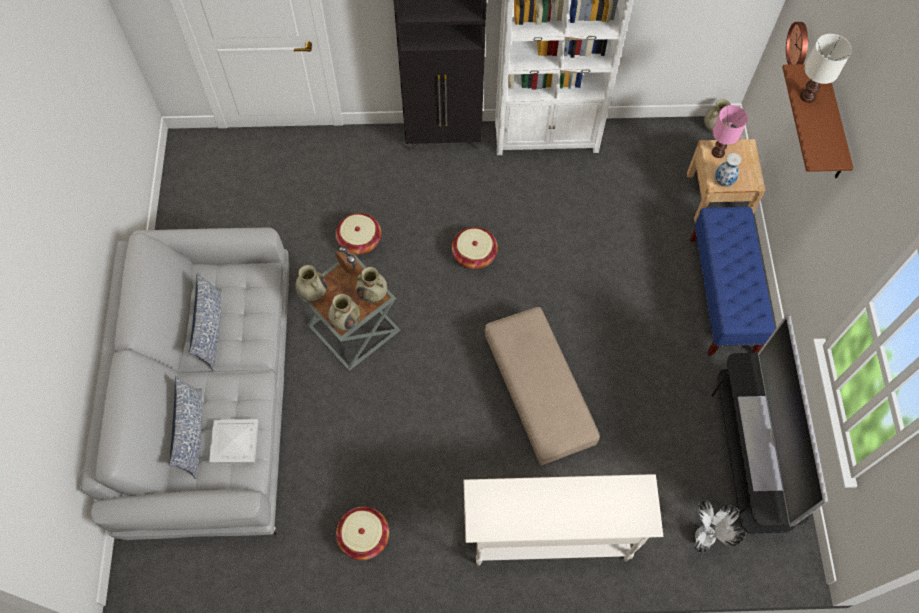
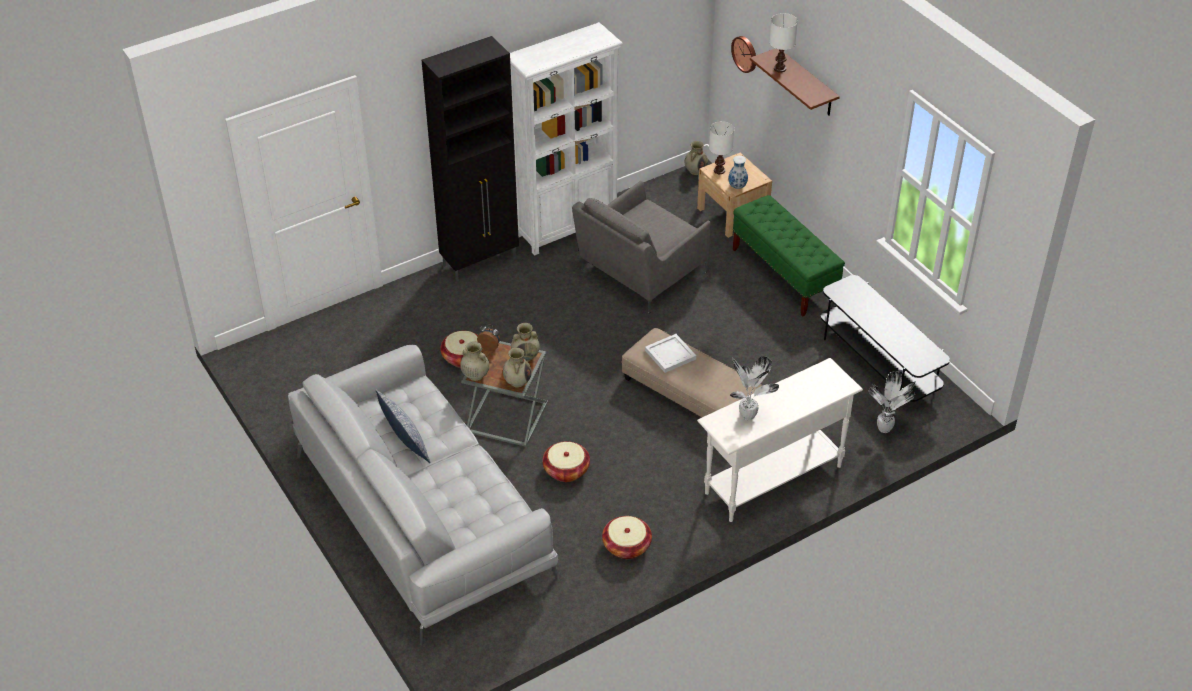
camera: 30 degrees left, 20 degrees down
pillow [169,376,202,479] -> none
white tray [209,419,259,464] -> white tray moved to [645,334,696,373]
basket [452,227,498,269] -> basket moved to [542,441,590,482]
blue bench [690,207,775,356] -> green bench [733,195,845,316]
pink table lamp [712,105,748,158] -> white table lamp [709,121,734,174]
television [738,314,828,527] -> none
none -> grey armchair [572,181,711,313]
none -> potted plant [730,356,779,420]

